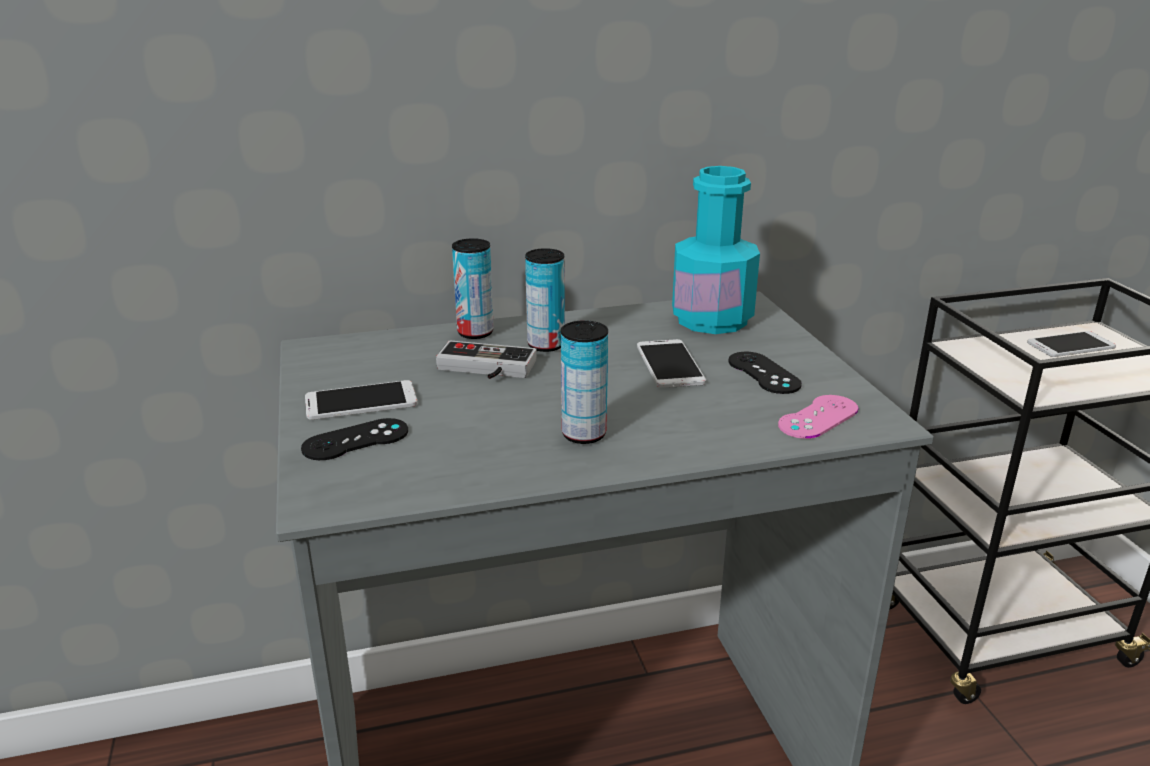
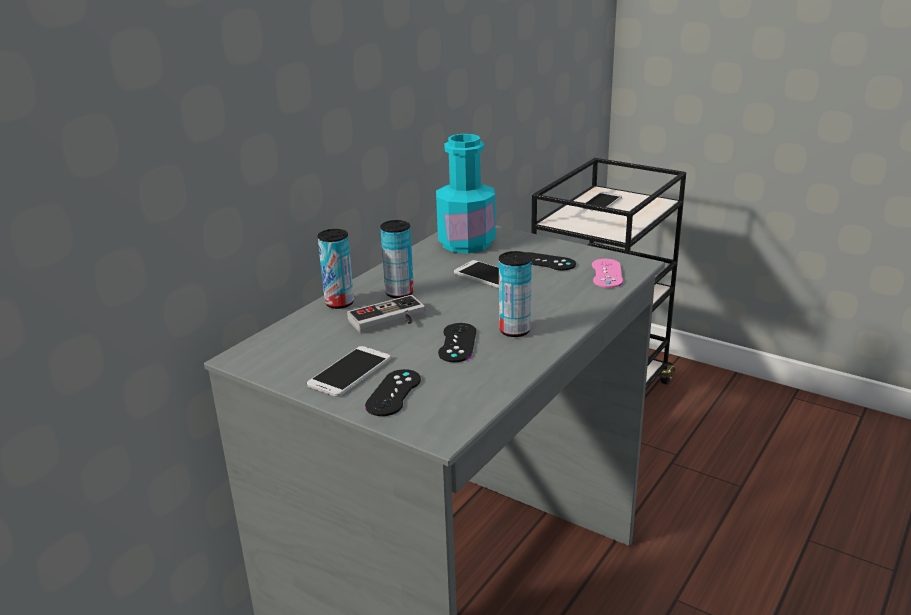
camera: 40 degrees left, 0 degrees up
none -> black game controller [438,323,476,362]

